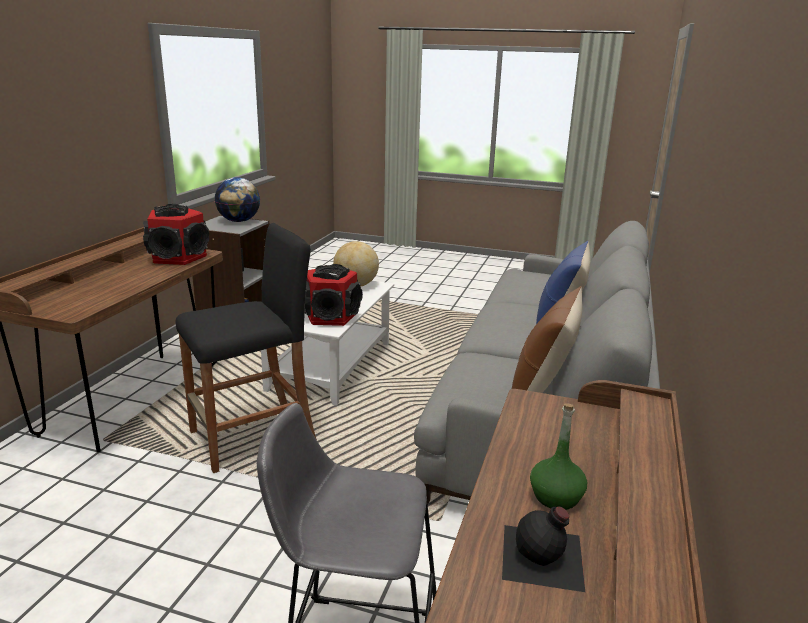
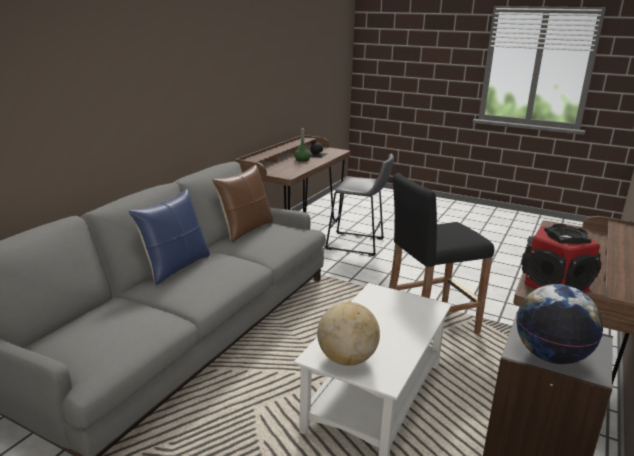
camera: 170 degrees left, 0 degrees up
speaker [305,264,363,326] -> none

